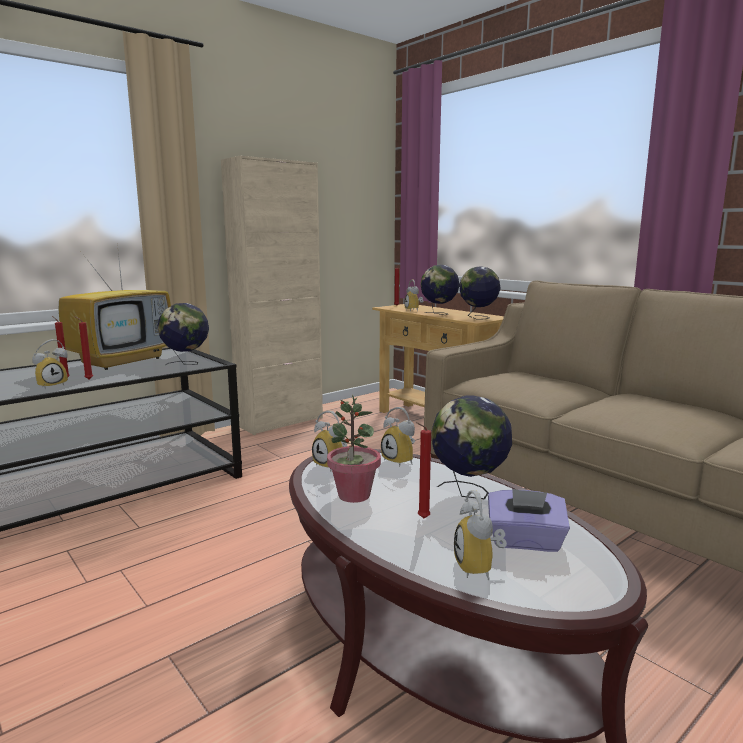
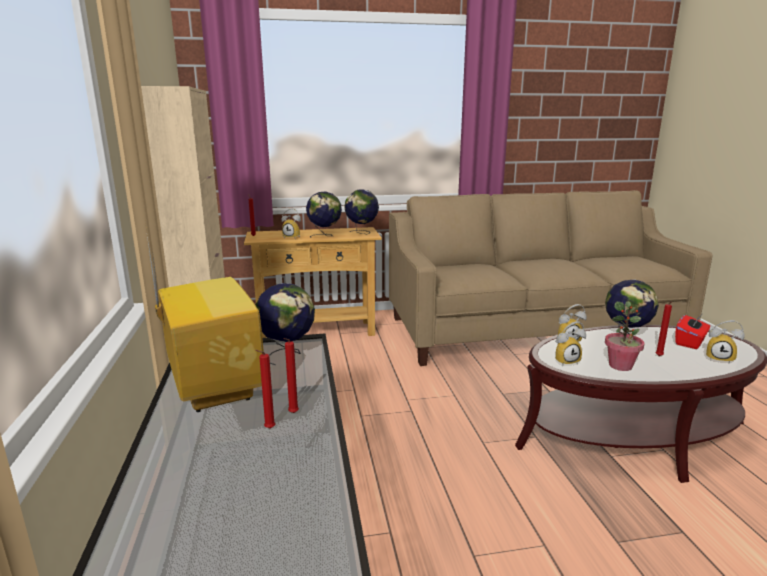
camera: 60 degrees left, 5 degrees up
alarm clock [32,339,68,390] -> none
purple tissue box [488,489,570,552] -> red tissue box [675,314,710,349]

